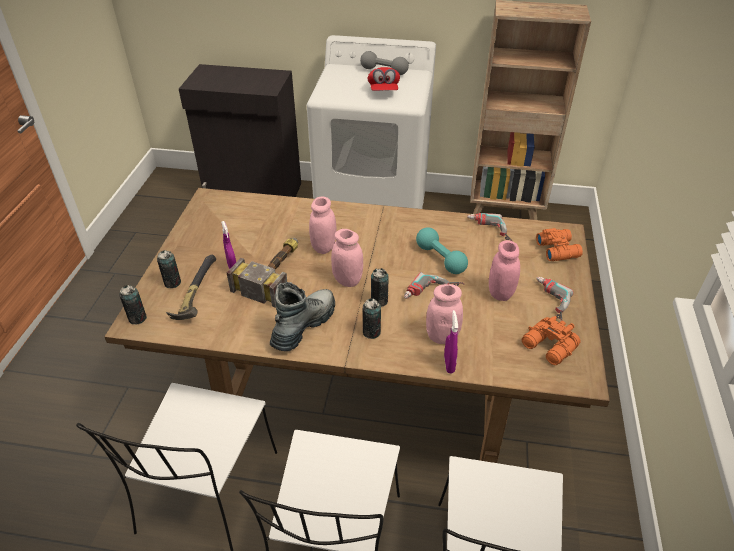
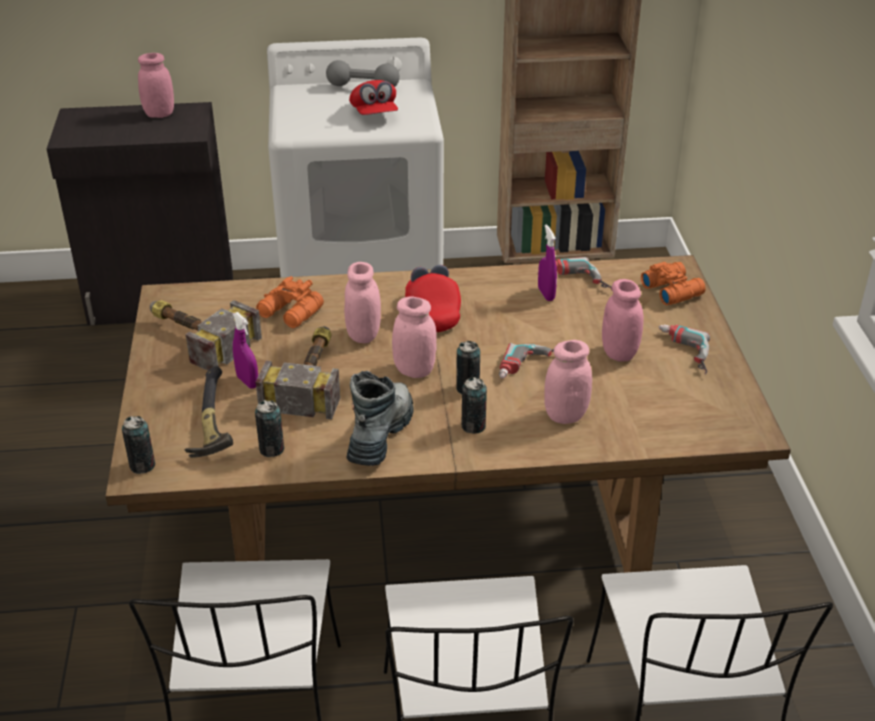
camera: 15 degrees left, 5 degrees down
can [157,250,181,288] -> can moved to [255,400,285,457]
turquoise dumbbell [416,227,468,274] -> none
purple spray bottle [444,310,458,374] -> purple spray bottle moved to [538,224,557,301]
orange binoculars [522,316,581,365] -> orange binoculars moved to [256,276,324,328]
none -> pink jar [138,53,174,118]
none -> hammer [150,300,262,371]
none -> red cap [405,265,461,332]

